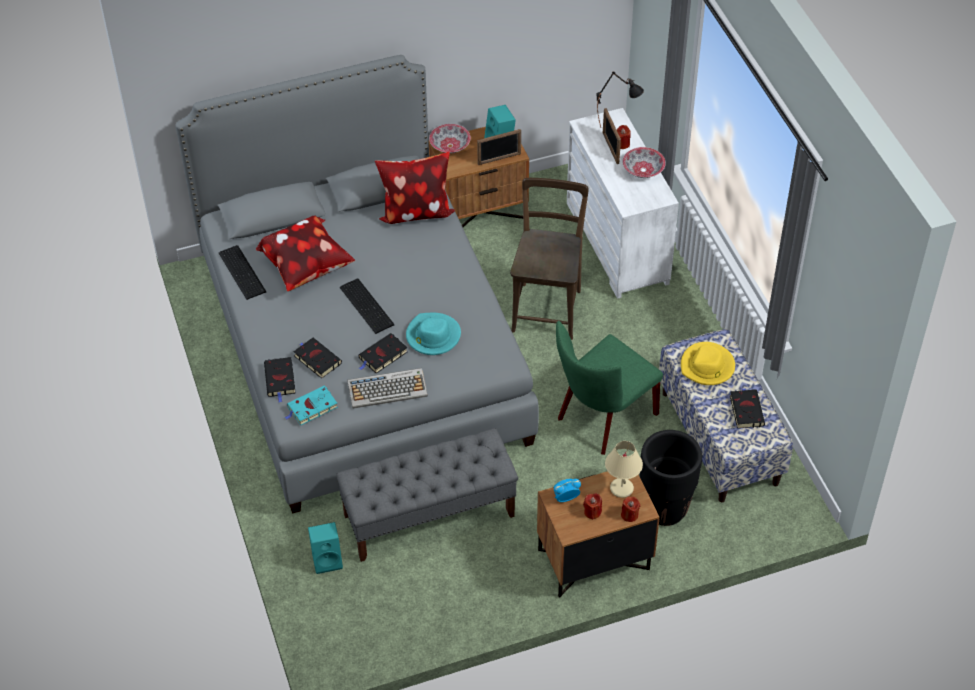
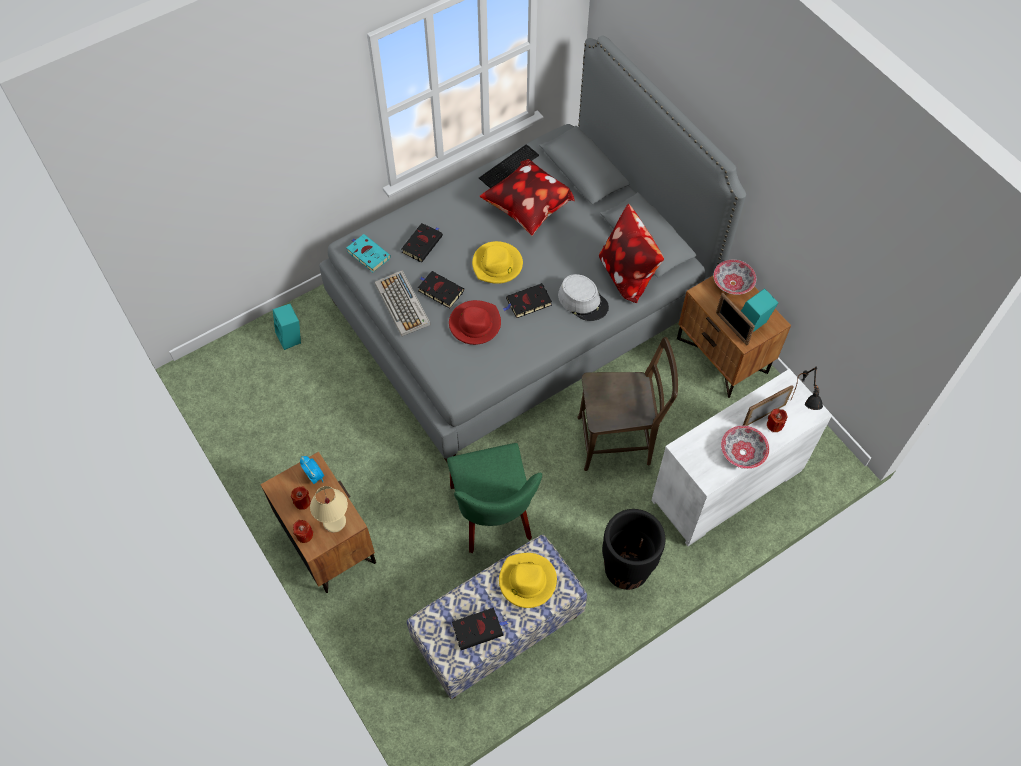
camera: 75 degrees right, 10 degrees up
black book [264,357,295,402] -> black book moved to [503,283,552,318]
grey bench [336,428,518,562] -> none
keyboard [340,279,395,334] -> yellow hat [472,241,523,284]
turquoise hat [406,313,461,355] -> red hat [449,300,501,345]
green chair [556,321,663,455] -> green chair turned 135 degrees counterclockwise [447,443,542,553]
black planter [640,430,702,526] -> black planter moved to [602,509,665,590]
none -> grey hat [558,274,609,321]

